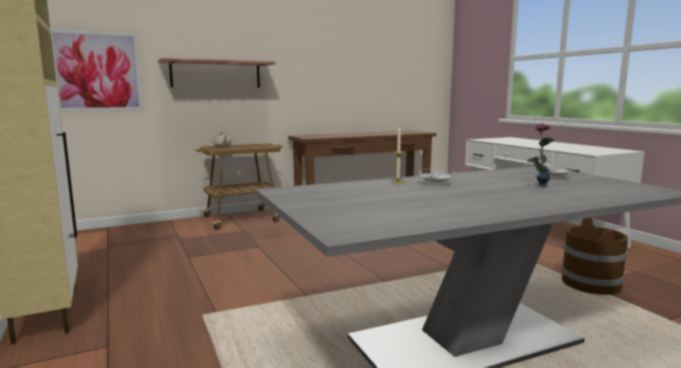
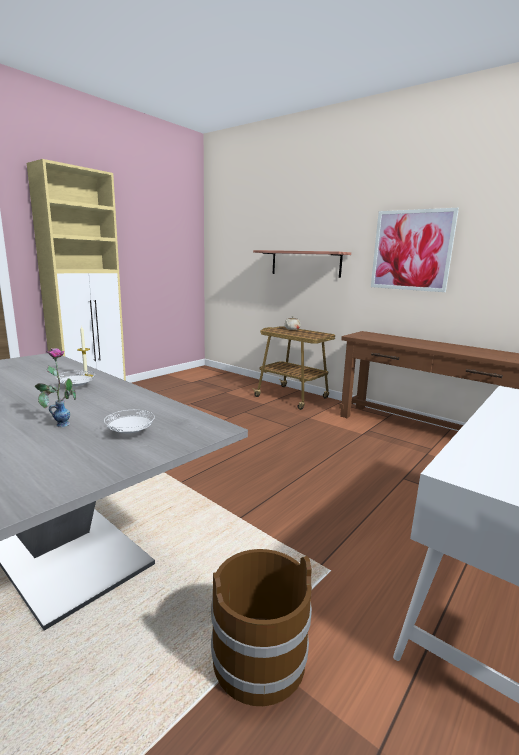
camera: 65 degrees right, 5 degrees up
picture [51,29,143,112] -> picture moved to [371,208,459,292]

